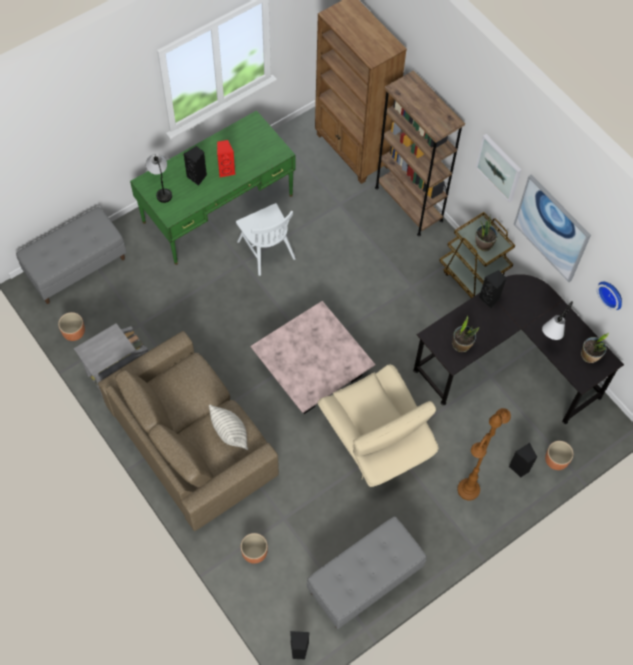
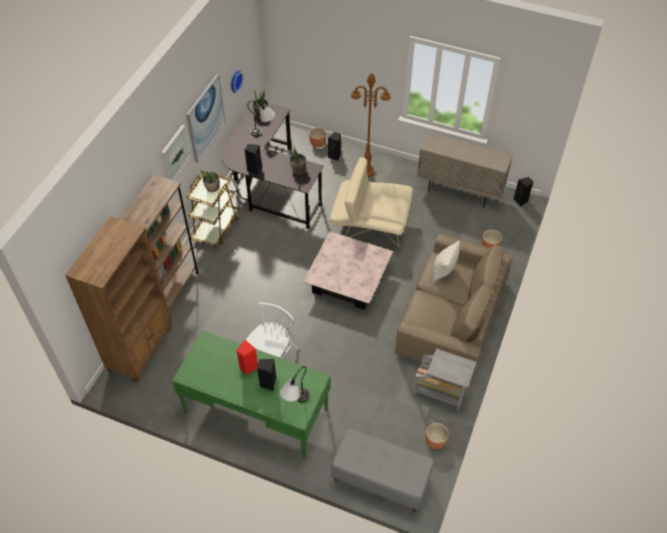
camera: 120 degrees left, 10 degrees down
grey bench [307,516,426,629] -> beige cabinet [417,132,513,208]
beige armchair [317,364,438,487] -> beige armchair turned 105 degrees counterclockwise [330,157,413,247]

